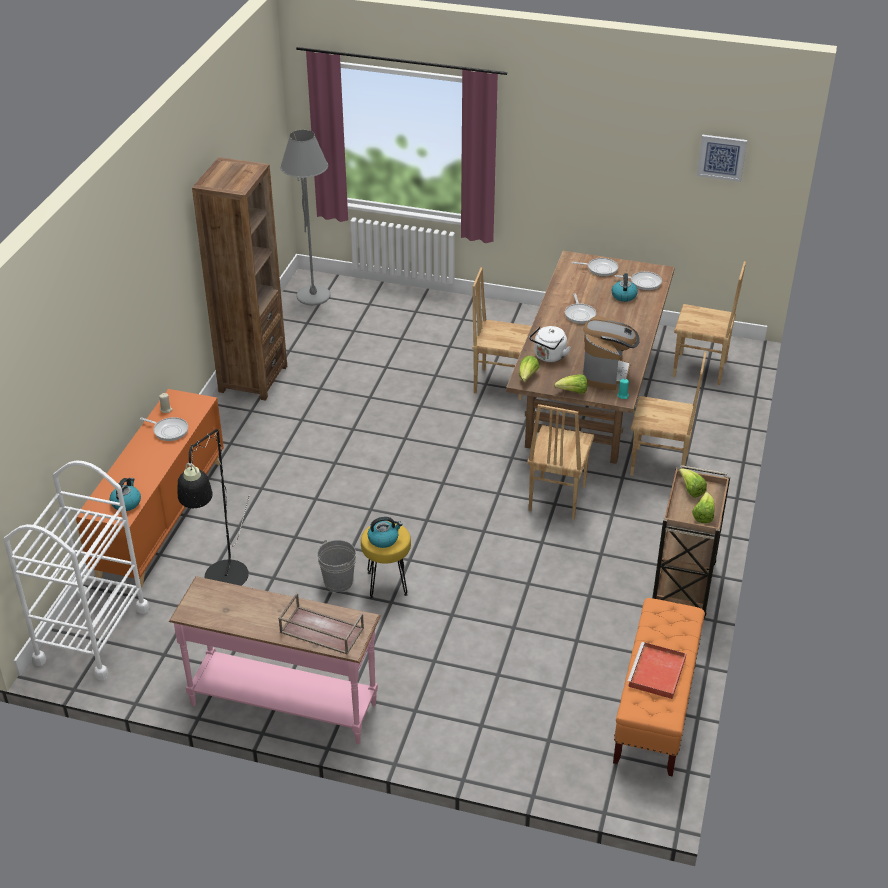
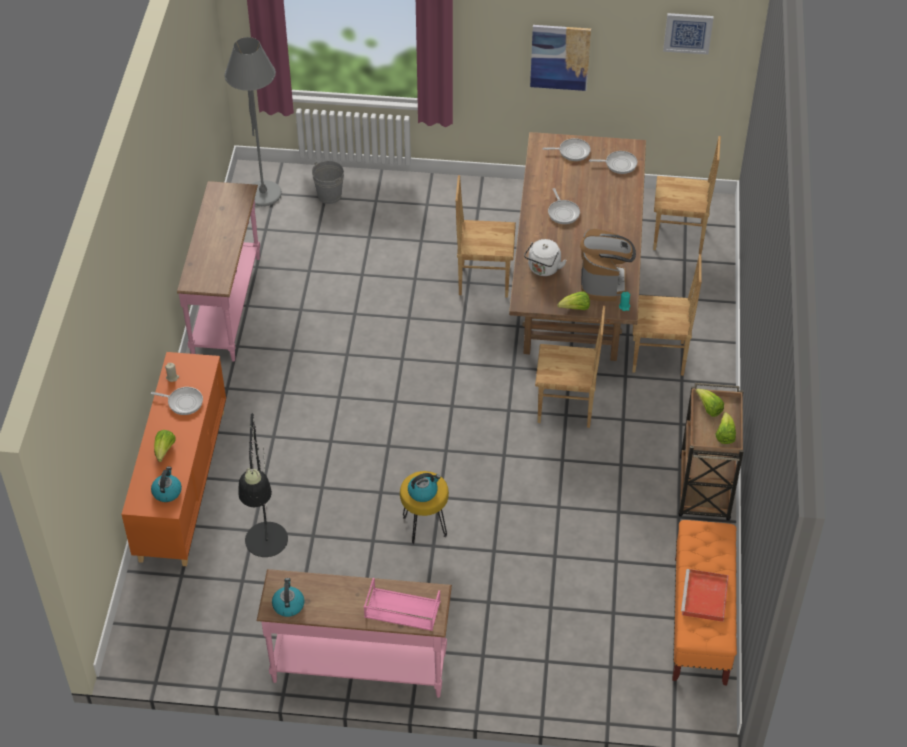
camera: 10 degrees left, 10 degrees up
white cart [4,460,149,680] -> none
brown bookcase [192,157,287,401] -> pink console table [177,181,260,361]
brown tray [278,593,364,655] -> pink tray [364,578,441,631]
grey bucket [317,540,356,592] -> grey bucket moved to [312,161,344,204]
lettuce [519,355,539,382] -> lettuce moved to [154,430,176,462]
brown chair [527,404,594,520] -> brown chair turned 90 degrees counterclockwise [535,306,605,428]
kettle [612,273,638,302] -> kettle moved to [272,578,305,617]
none -> picture [530,25,591,91]

